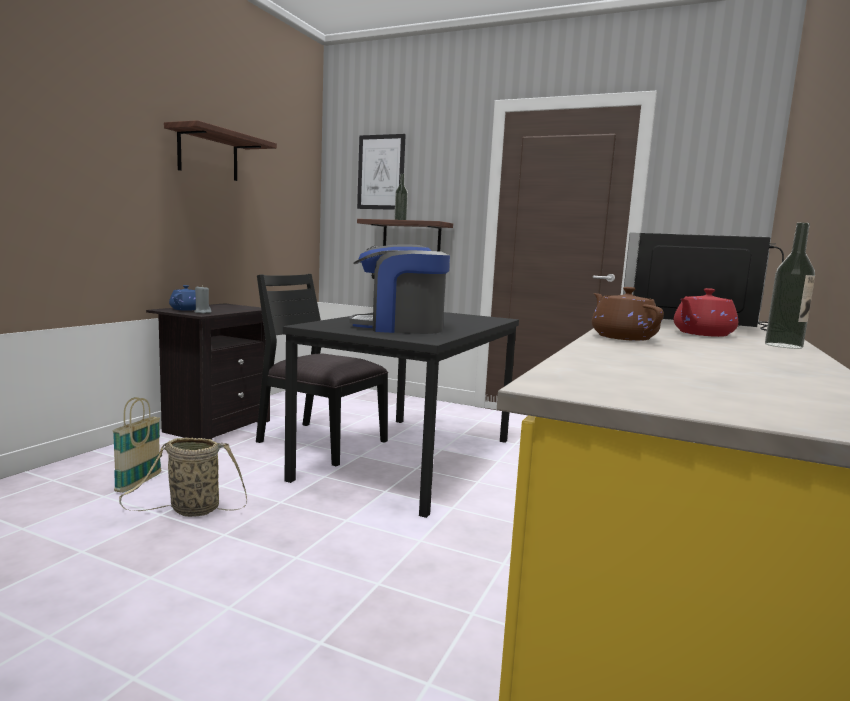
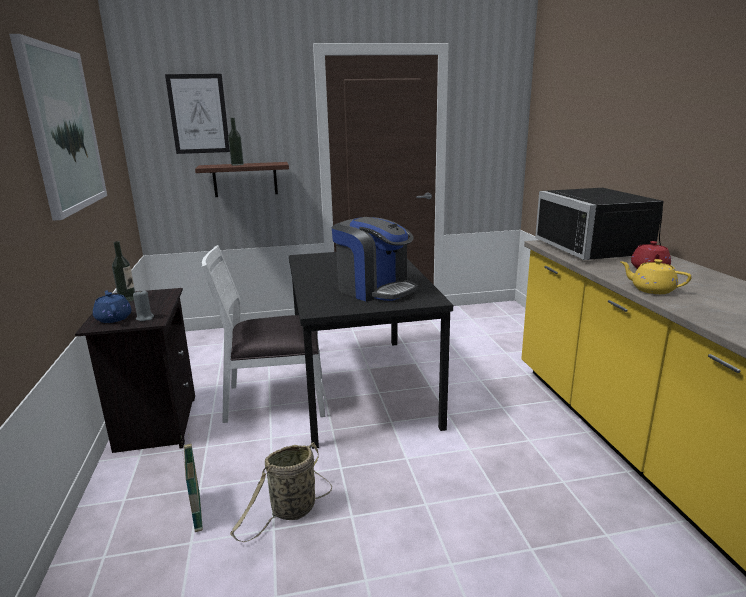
camera: 35 degrees left, 10 degrees up
shelf [164,120,277,181] -> picture [9,34,107,221]
black chair [256,274,388,467] -> white chair [202,245,325,423]
coffee machine [349,244,450,334] -> coffee machine turned 105 degrees counterclockwise [332,217,418,301]
brown teapot [592,287,664,341] -> yellow teapot [620,259,692,294]
bottle [765,223,815,349] -> bottle moved to [112,241,135,302]

